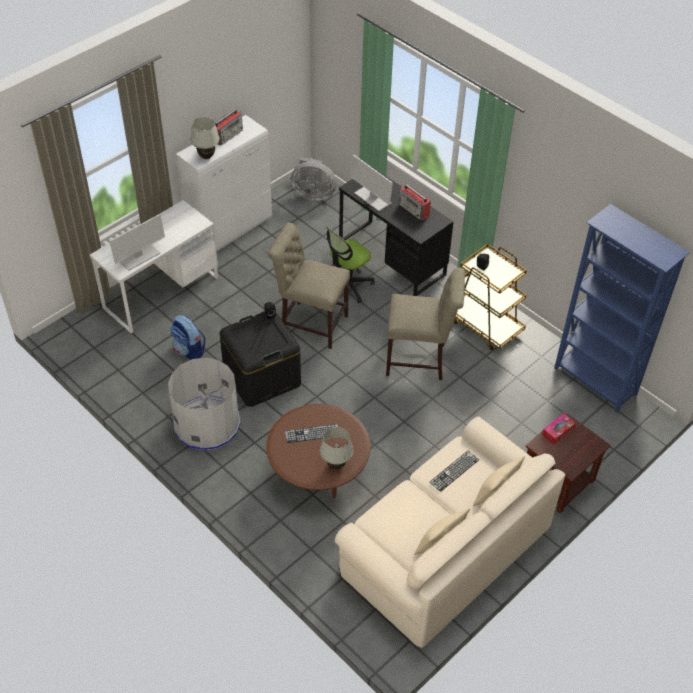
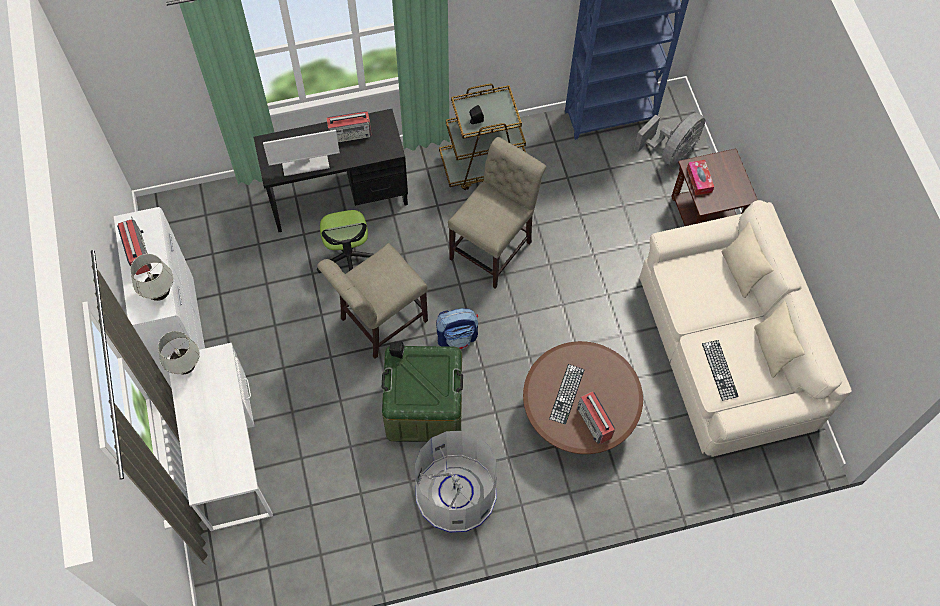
camera: 60 degrees left, 15 degrees up
monitor [109,214,165,271] -> none
backpack [170,315,206,360] -> backpack moved to [436,308,478,350]
black storage box [220,312,301,407] -> green storage box [382,346,463,442]
grey fan [291,157,337,201] -> grey fan moved to [634,113,705,166]
white table lamp [320,427,353,469] -> white table lamp moved to [158,331,200,374]
keyboard [429,451,479,492] -> keyboard moved to [702,340,739,401]
none -> radio [577,391,615,444]

